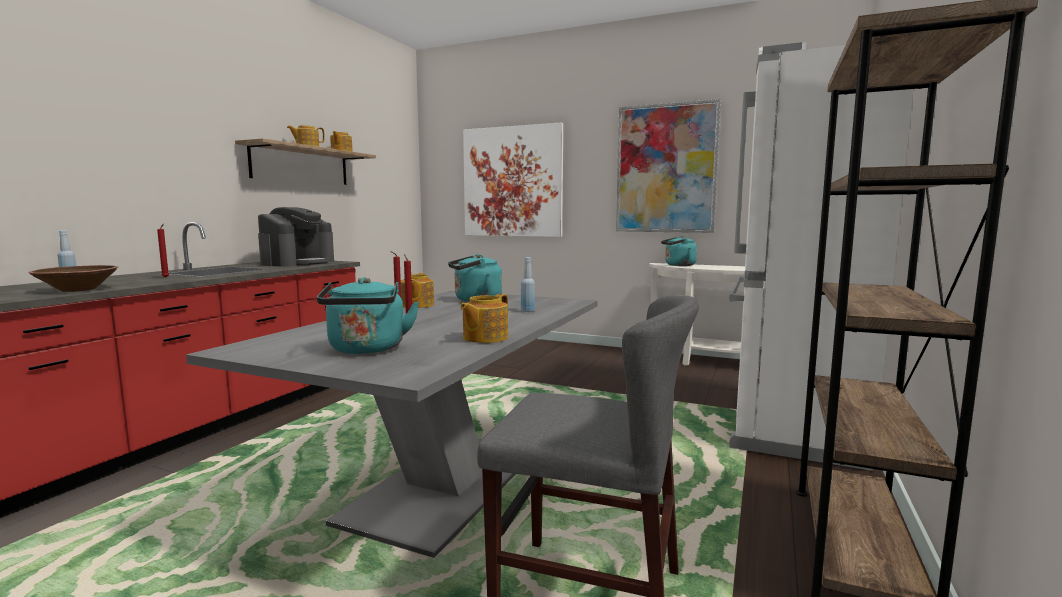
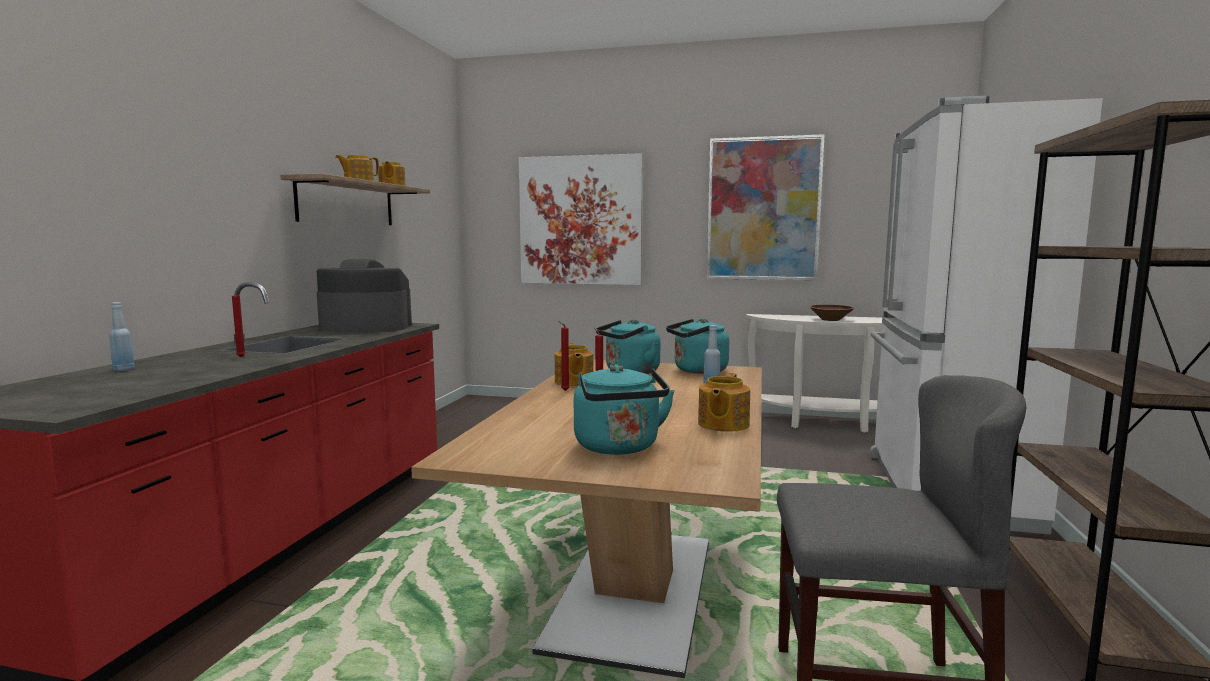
camera: 10 degrees left, 0 degrees up
brown bowl [29,265,118,292] -> brown bowl moved to [810,305,854,321]
grey dining table [186,291,598,558] -> brown dining table [411,360,762,678]
coffee machine [258,207,334,267] -> coffee machine turned 105 degrees counterclockwise [317,259,412,333]
turquoise kettle [661,236,697,266] -> turquoise kettle moved to [666,318,729,374]

